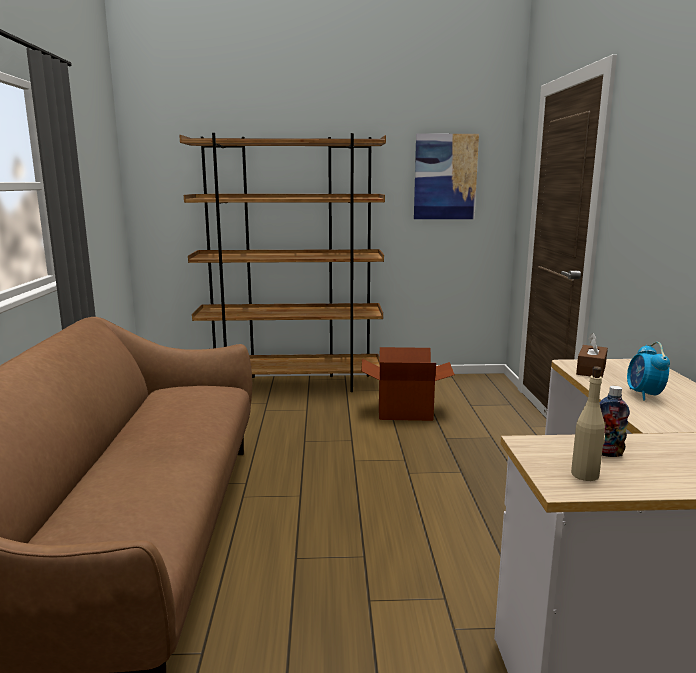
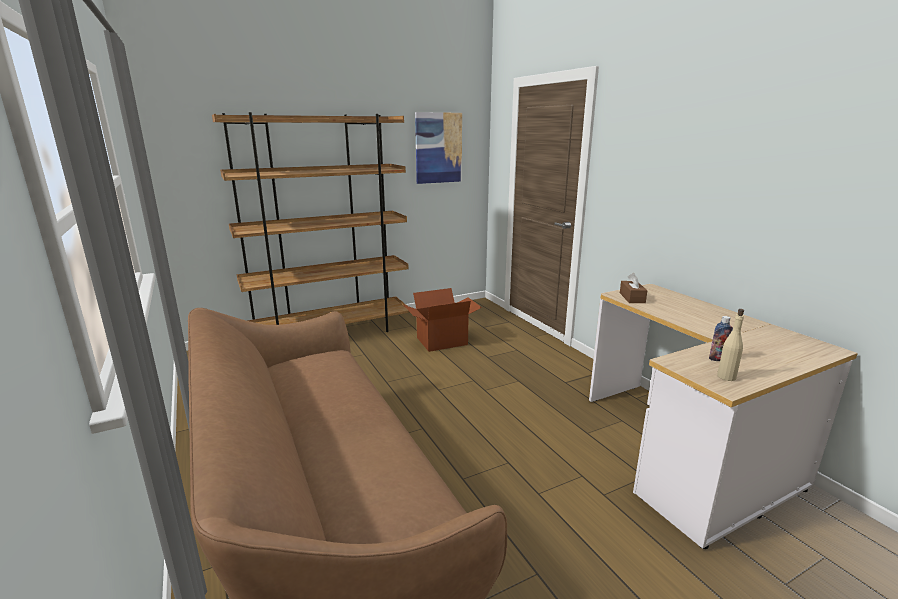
camera: 25 degrees left, 5 degrees up
alarm clock [627,342,670,401] -> none

